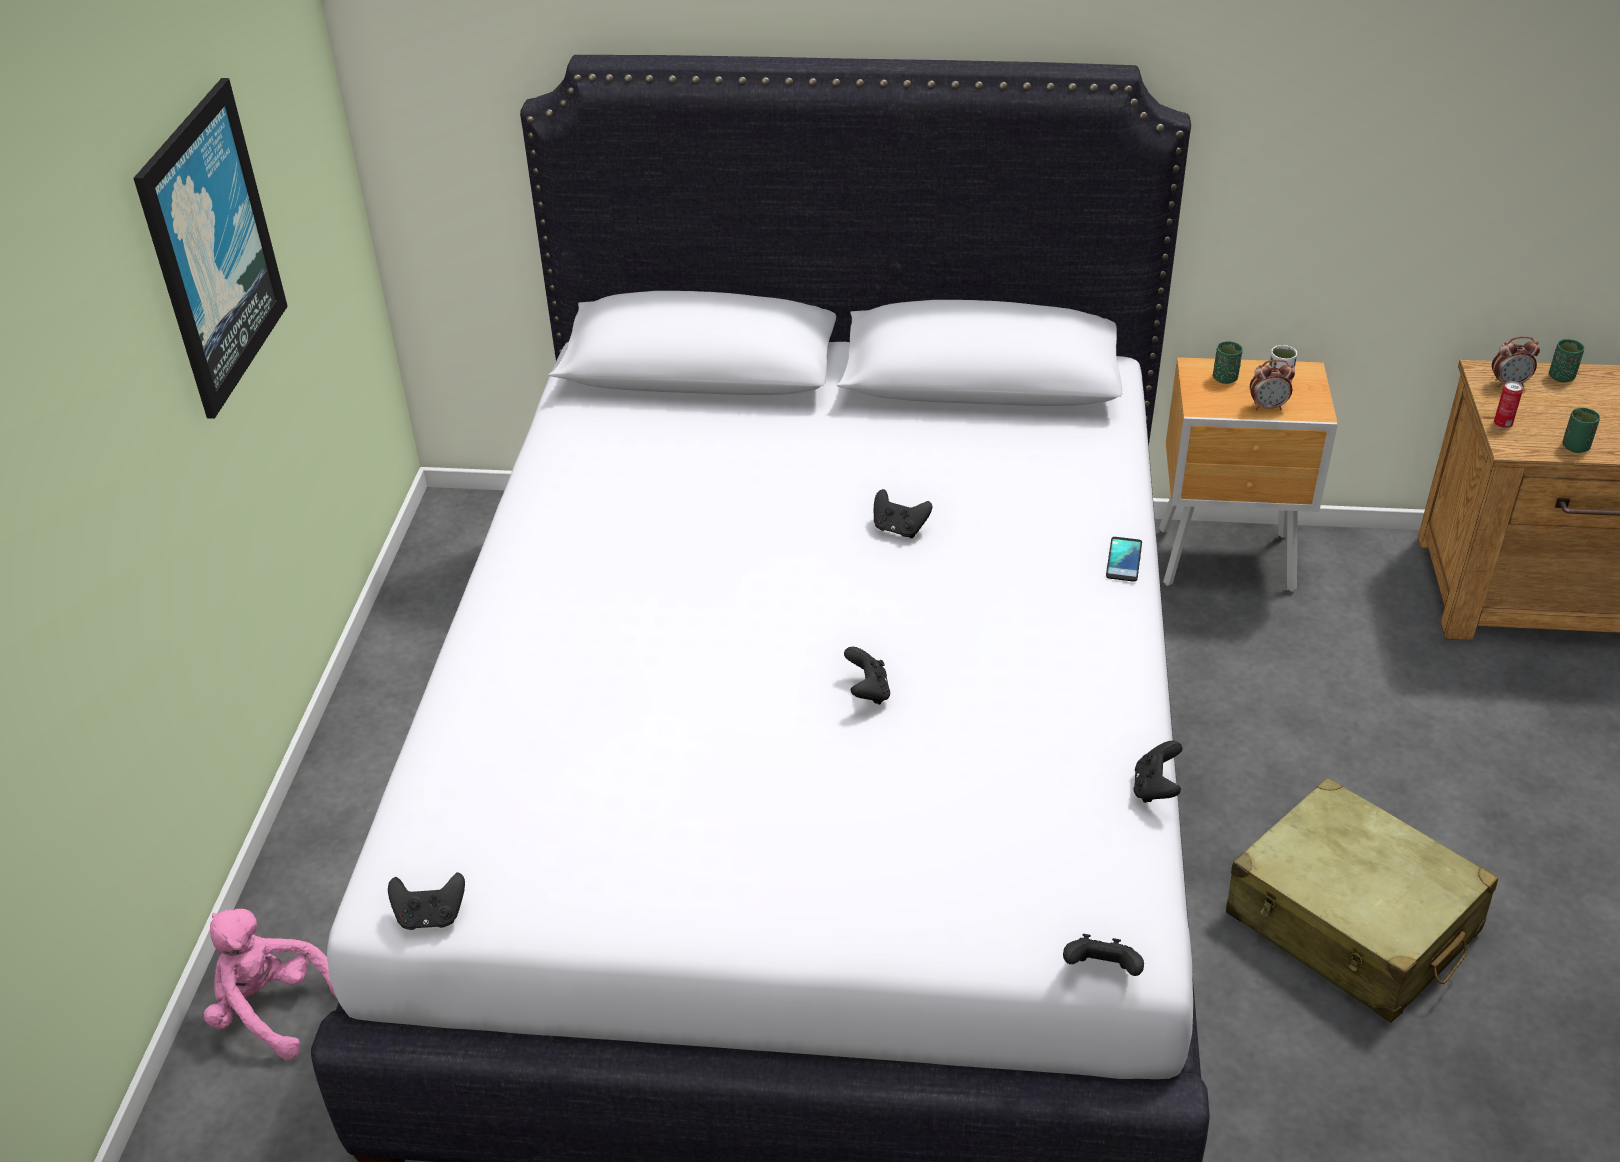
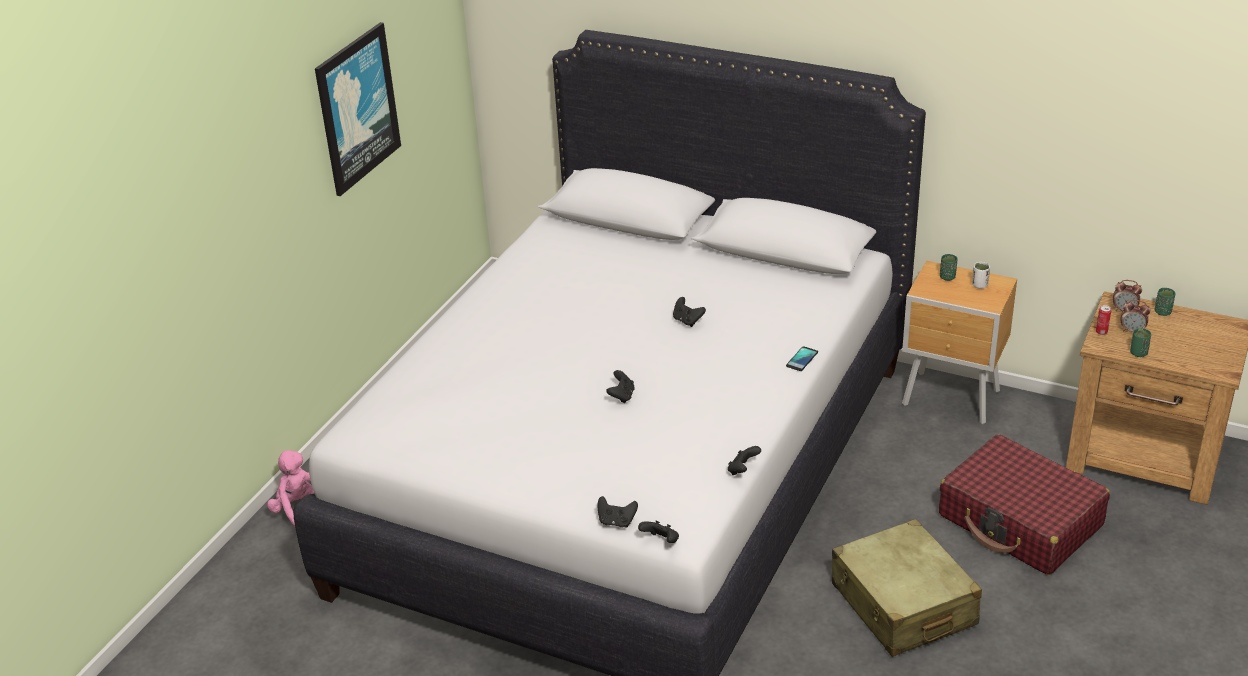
camera: 20 degrees right, 5 degrees down
black game controller [388,872,465,930] -> black game controller moved to [598,496,638,528]
alarm clock [1250,360,1295,410] -> alarm clock moved to [1120,300,1151,332]
none -> red suitcase [939,434,1110,575]

